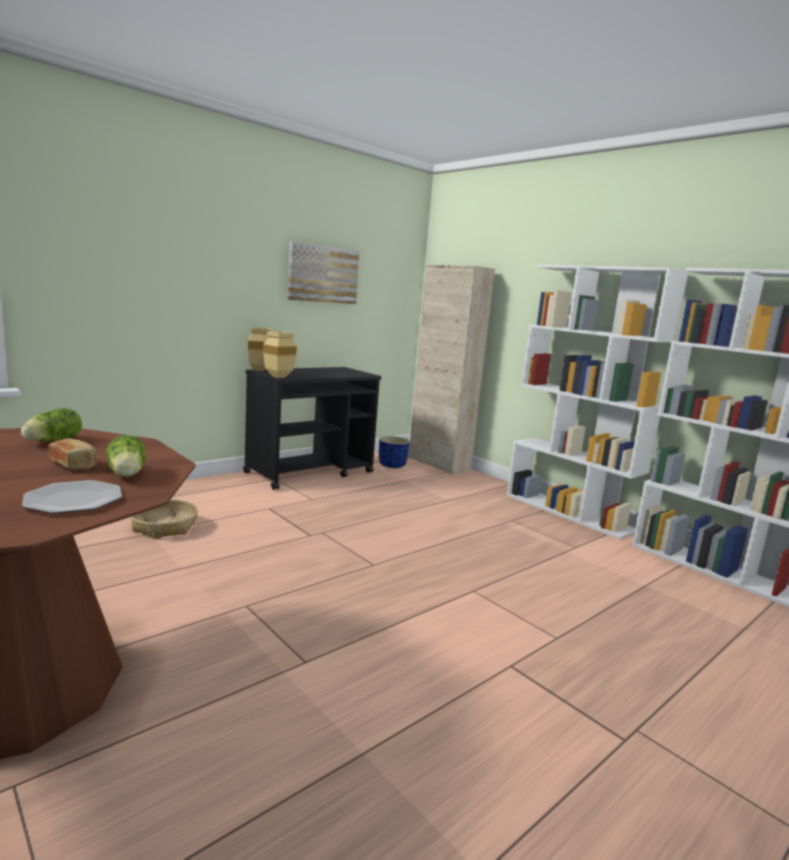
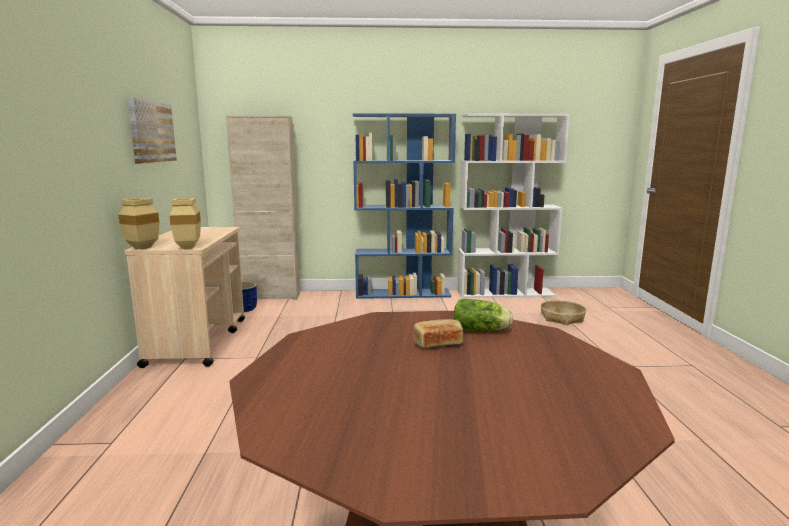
camera: 50 degrees left, 0 degrees up
lettuce [21,408,82,441] -> none
plate [22,480,122,514] -> none
basket [130,499,198,539] -> basket moved to [541,300,586,325]
black cart [243,367,381,490] -> beige cart [124,227,245,368]
white bookcase [506,265,689,540] -> blue bookcase [352,113,456,299]

